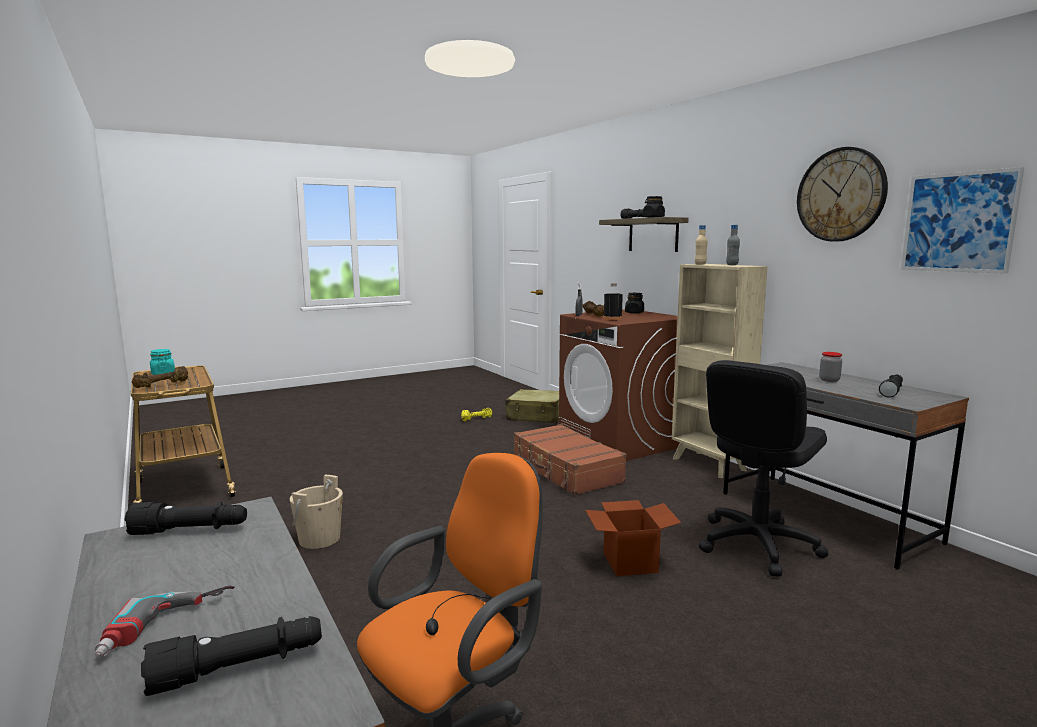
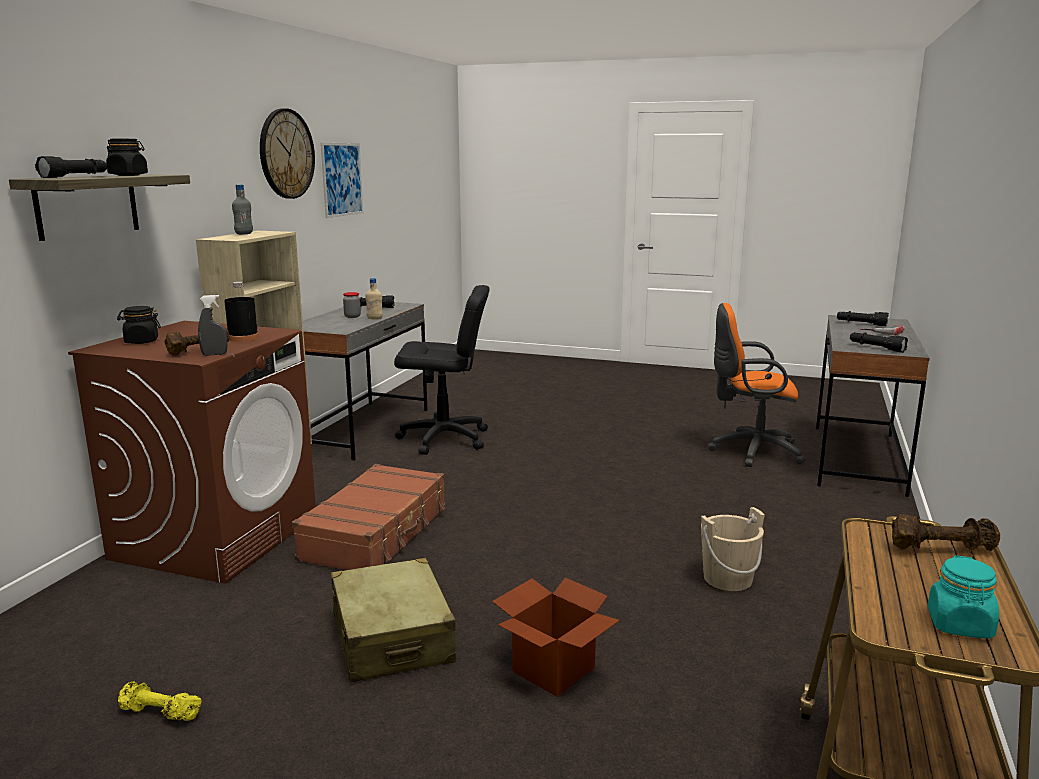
camera: 130 degrees left, 5 degrees up
beige suitcase [505,389,560,423] -> beige suitcase moved to [331,558,456,683]
cardboard box [585,500,681,576] -> cardboard box moved to [492,578,620,697]
beige bottle [695,225,708,265] -> beige bottle moved to [365,278,383,320]

